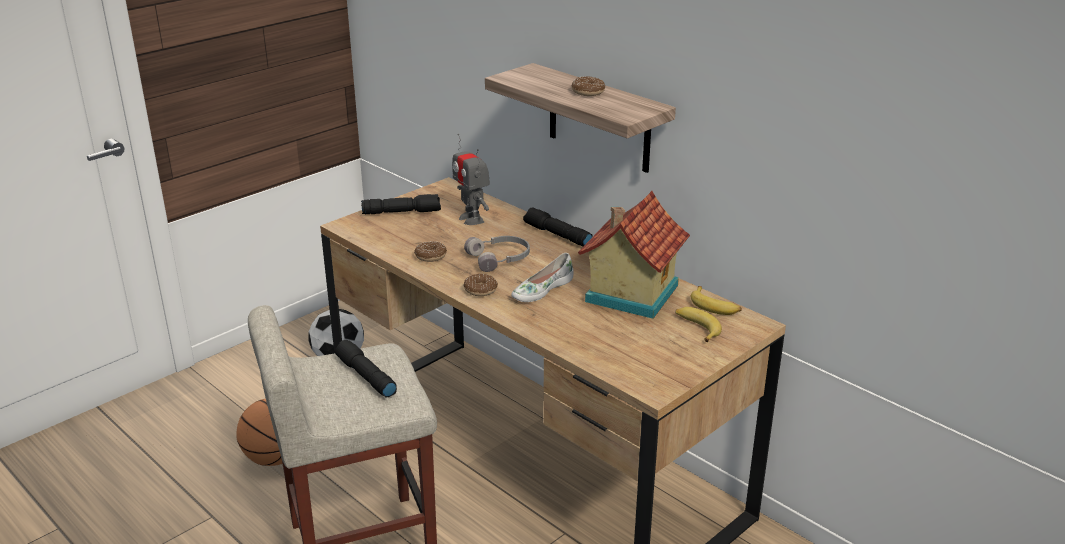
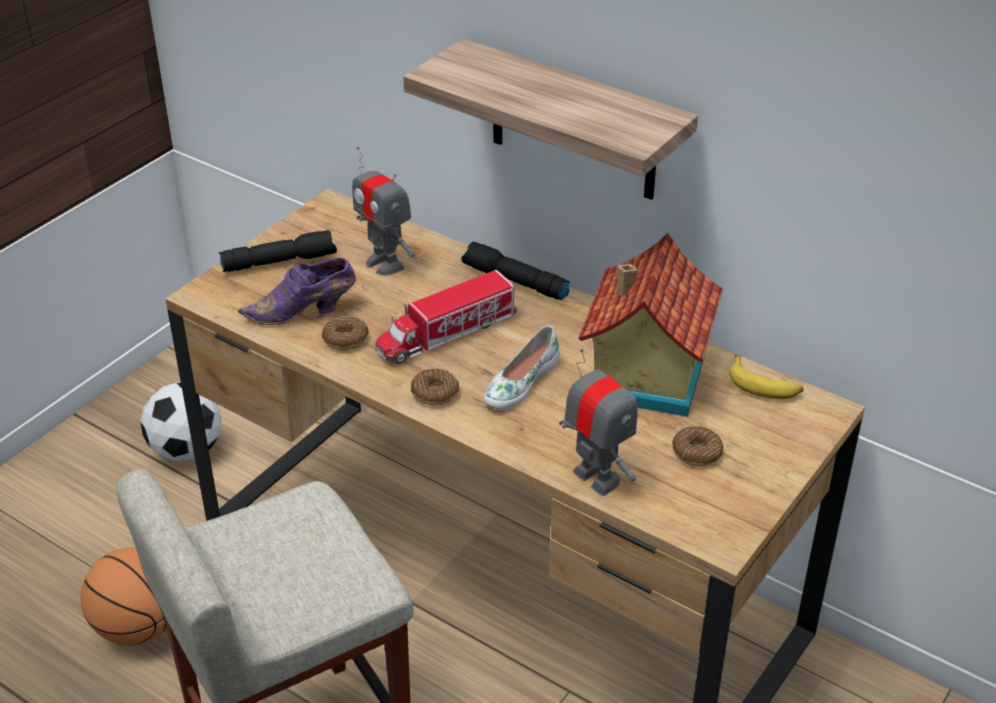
camera: 10 degrees left, 10 degrees up
black flashlight [334,340,397,398] -> none
grey headphones [464,236,530,272] -> toy truck [375,270,517,364]
donut [571,76,606,96] -> donut moved to [672,426,724,467]
banana [676,307,722,342] -> none
none -> purple shoe [238,258,356,325]
none -> toy robot [559,349,638,496]

